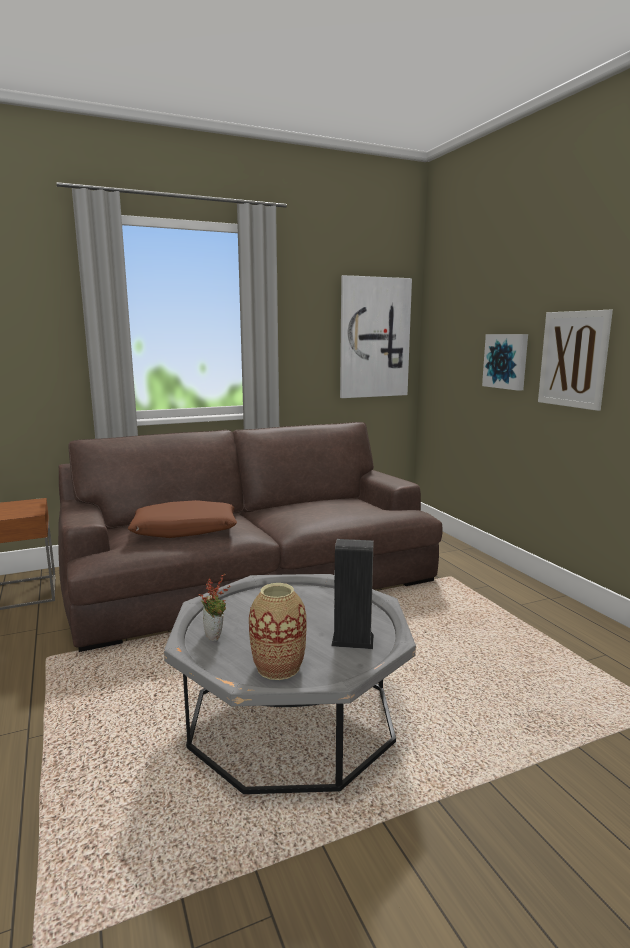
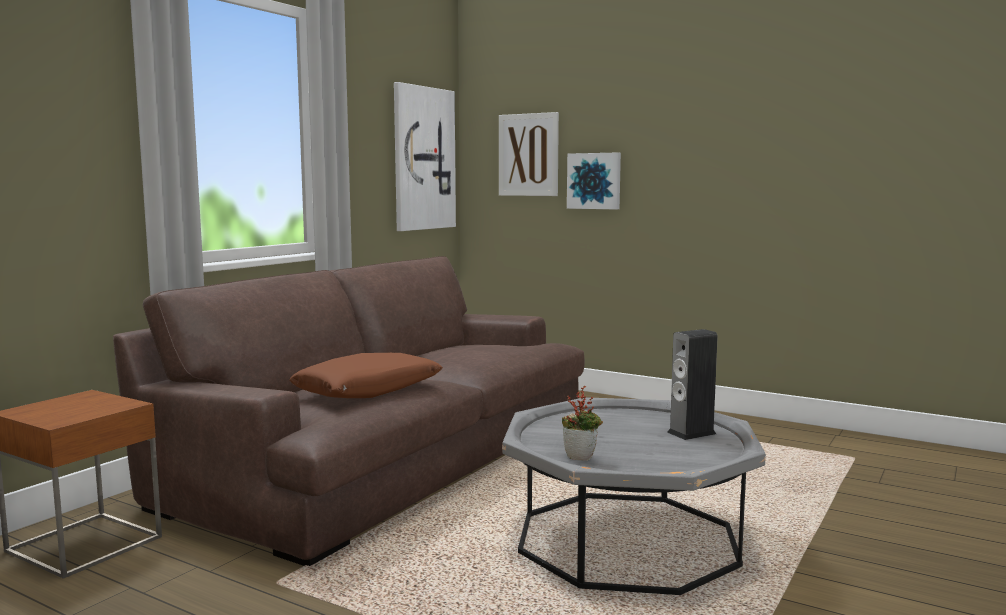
camera: 35 degrees left, 5 degrees down
vase [249,583,307,680] -> none
picture [538,310,613,411] -> picture moved to [499,112,559,196]

